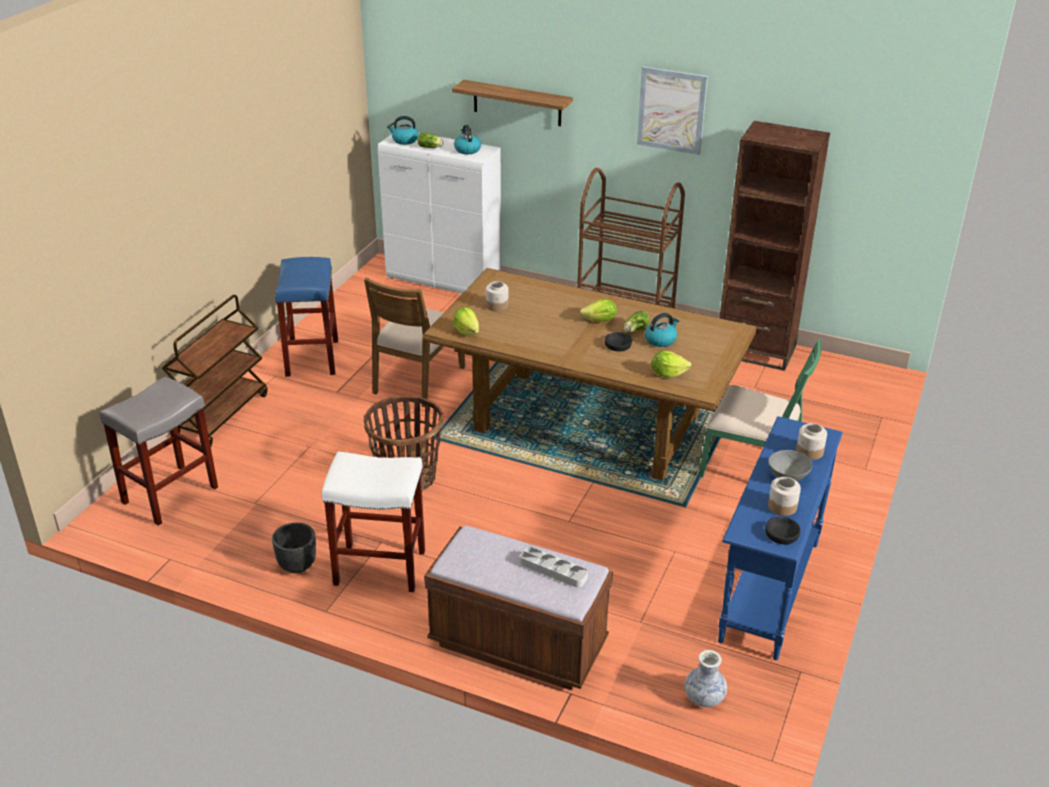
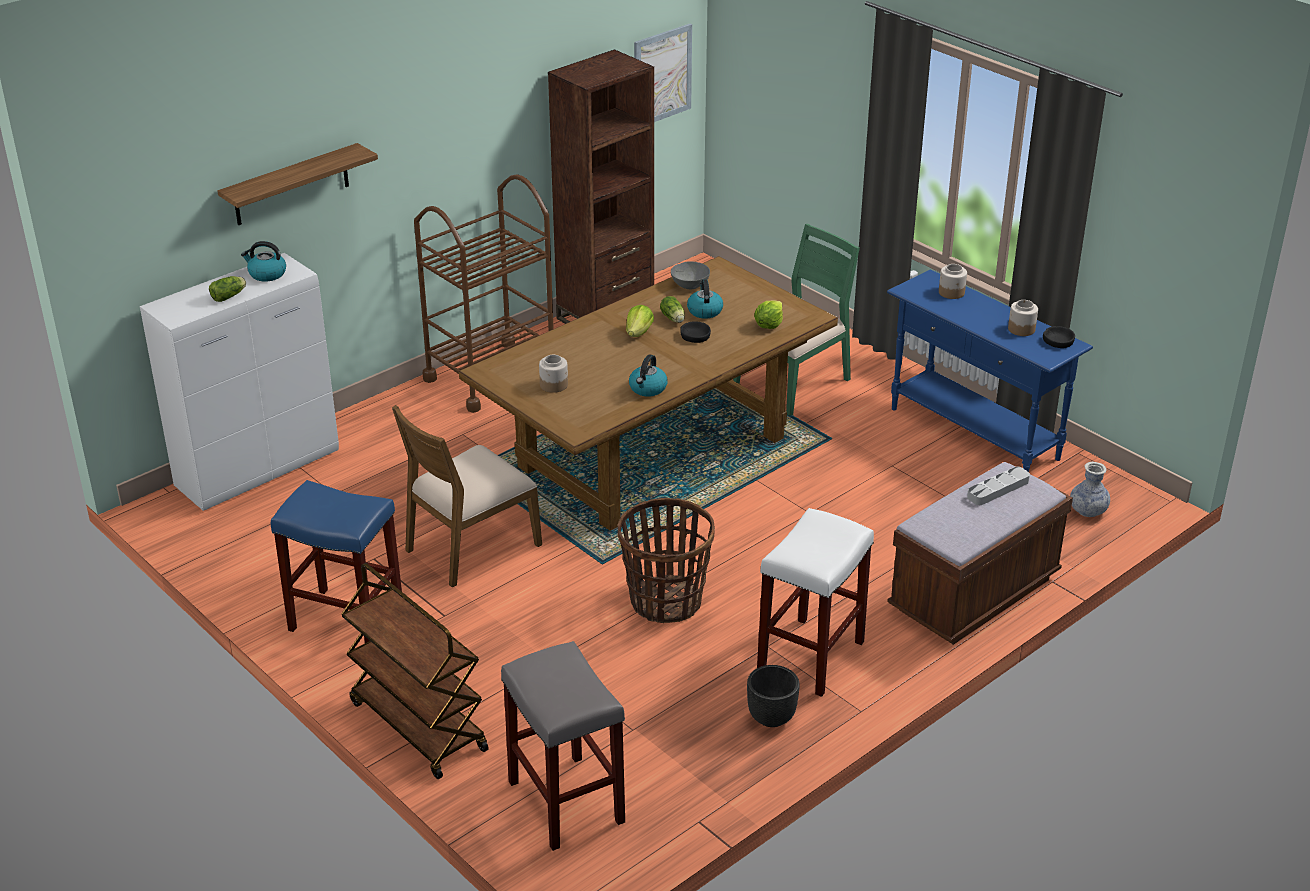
camera: 65 degrees left, 0 degrees up
brown chair [364,277,465,407] -> brown chair turned 90 degrees clockwise [392,405,542,588]
kettle [387,116,419,145] -> kettle moved to [629,354,668,397]
lettuce [453,307,479,335] -> none
picture [637,66,708,155] -> picture moved to [634,24,692,122]
grey bowl [768,450,812,481] -> grey bowl moved to [671,261,710,289]

